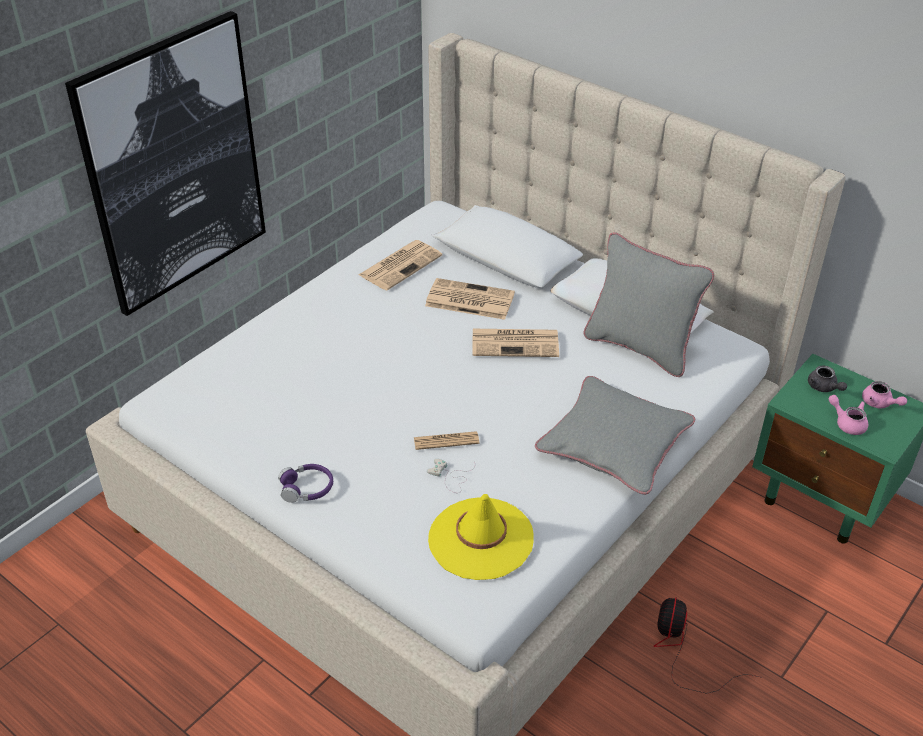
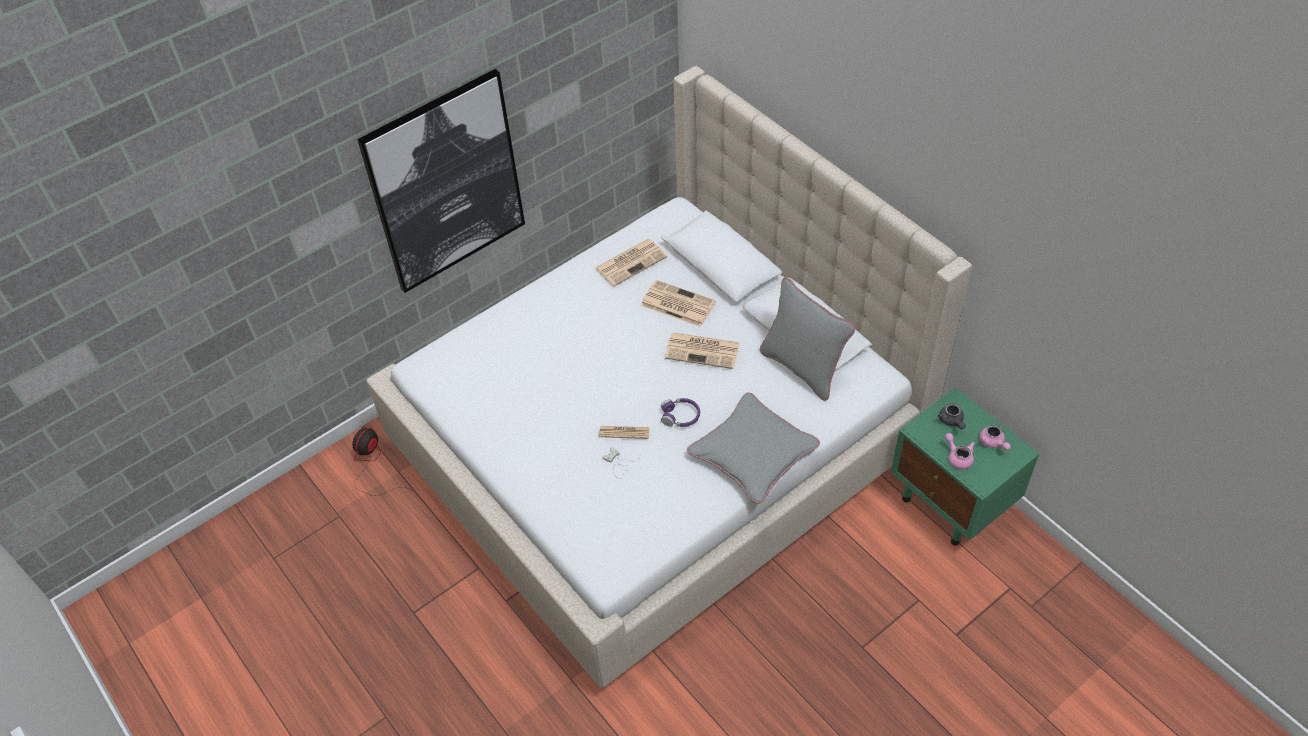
camera: 15 degrees right, 10 degrees up
purple headphones [278,464,333,503] -> purple headphones moved to [661,398,700,427]
yellow hat [428,494,534,580] -> none
fan [653,597,762,694] -> fan moved to [352,428,414,496]

